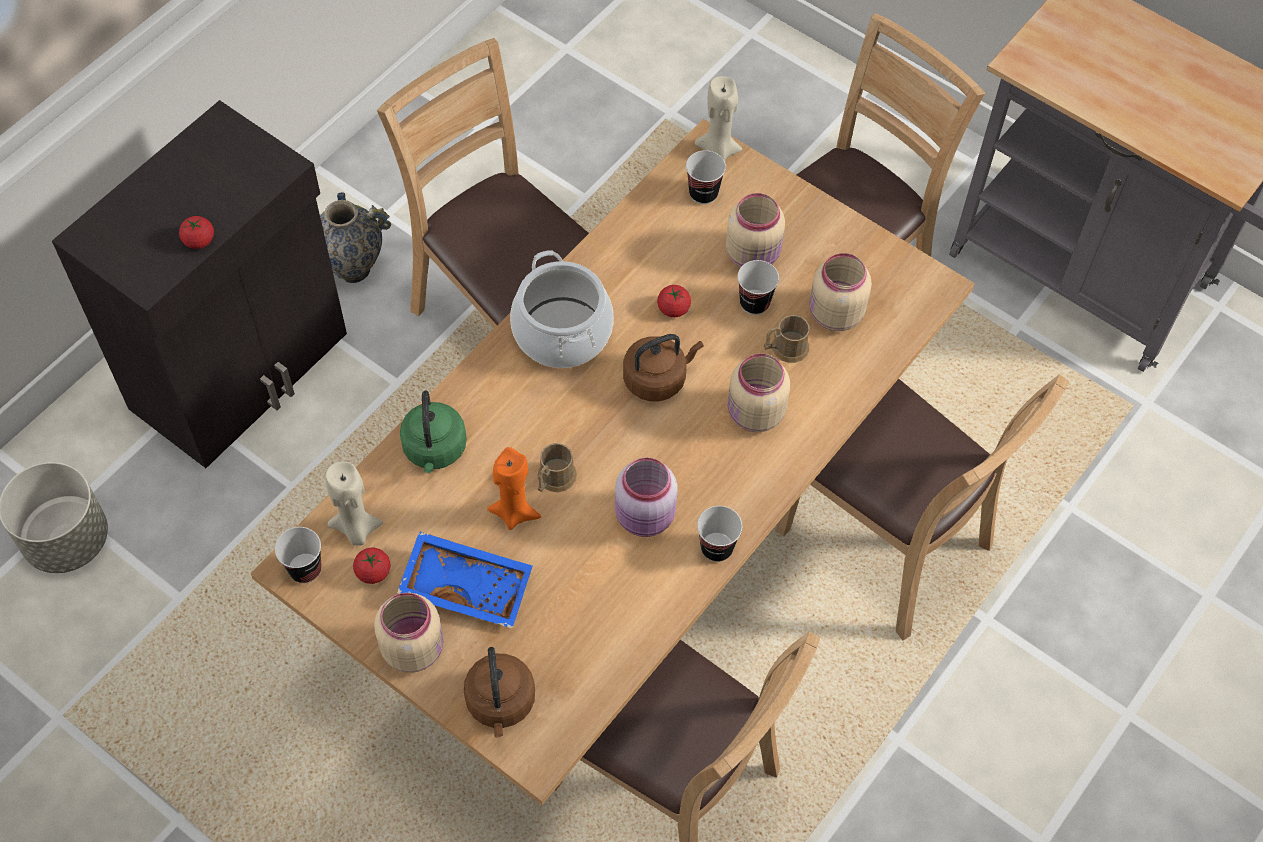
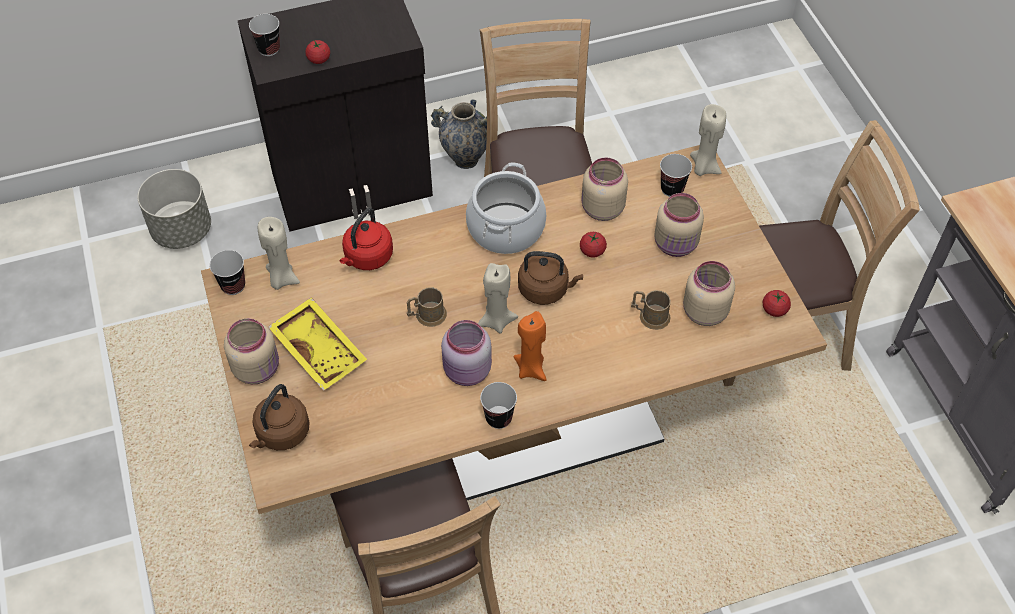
camera: 35 degrees right, 5 degrees down
tomato [353,548,391,584] -> tomato moved to [762,290,791,317]
blue tray [397,531,533,628] -> yellow tray [268,297,367,391]
green kettle [400,391,467,473] -> red kettle [339,208,393,270]
orange candle [487,447,541,530] -> orange candle moved to [514,311,547,381]
beige jar [728,353,790,432] -> beige jar moved to [581,158,628,221]
cup [737,260,779,315] -> cup moved to [249,14,280,56]
brown chair [776,374,1069,640] -> none
none -> beige candle [478,263,518,333]

